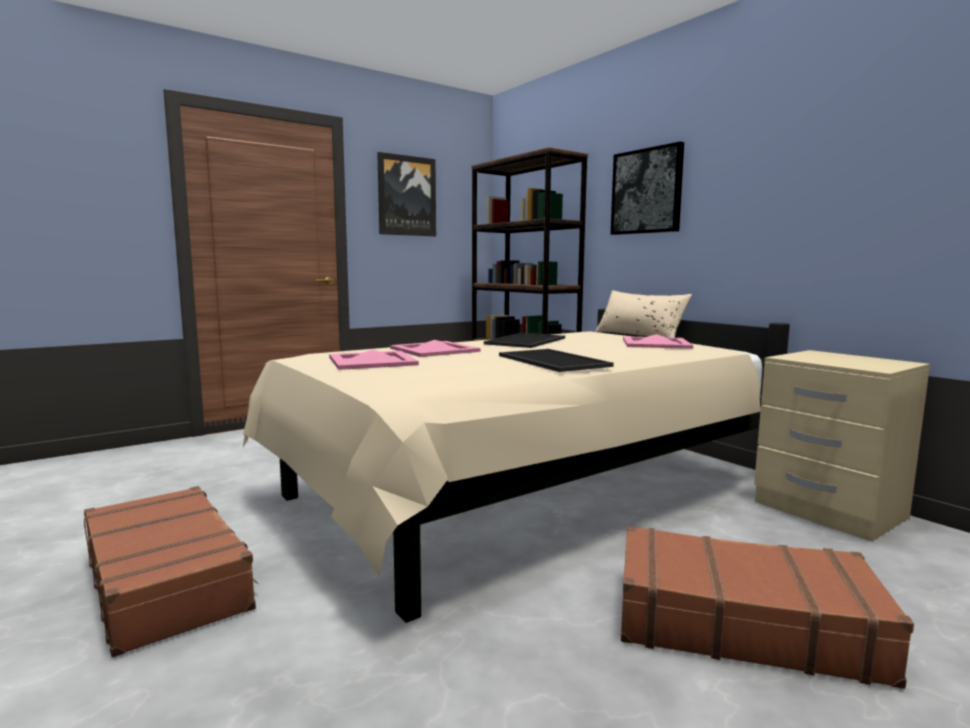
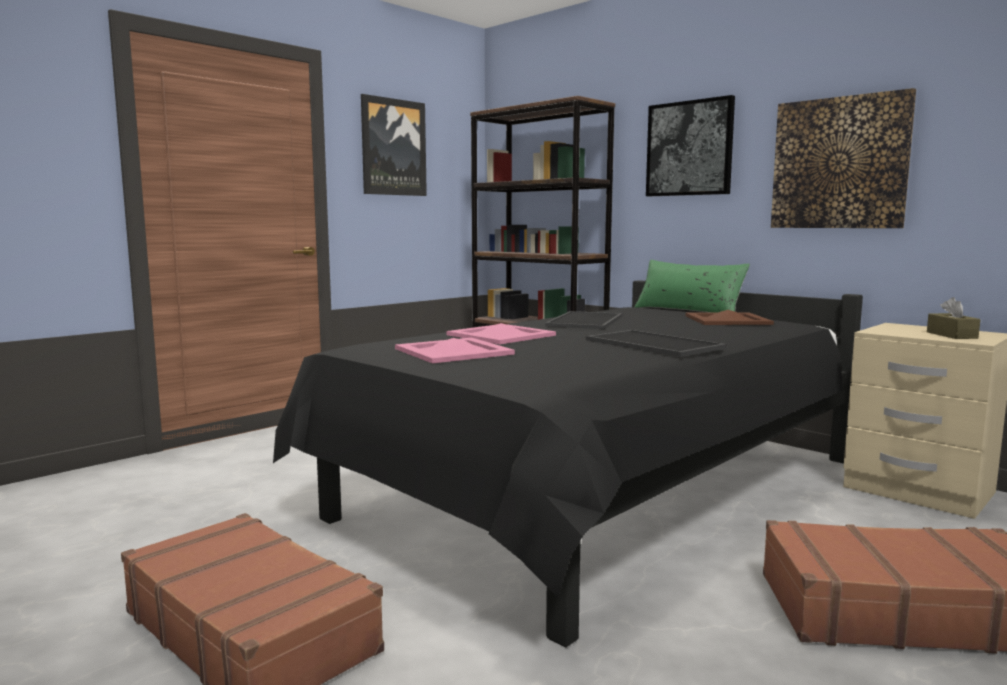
camera: 10 degrees left, 0 degrees up
beige bed [243,309,790,623] -> black bed [273,280,863,648]
beige pillow [595,290,692,338] -> green pillow [635,260,750,313]
pink tray [623,334,693,349] -> brown tray [685,310,774,325]
none -> picture [771,88,916,228]
none -> brown tissue box [927,297,981,339]

